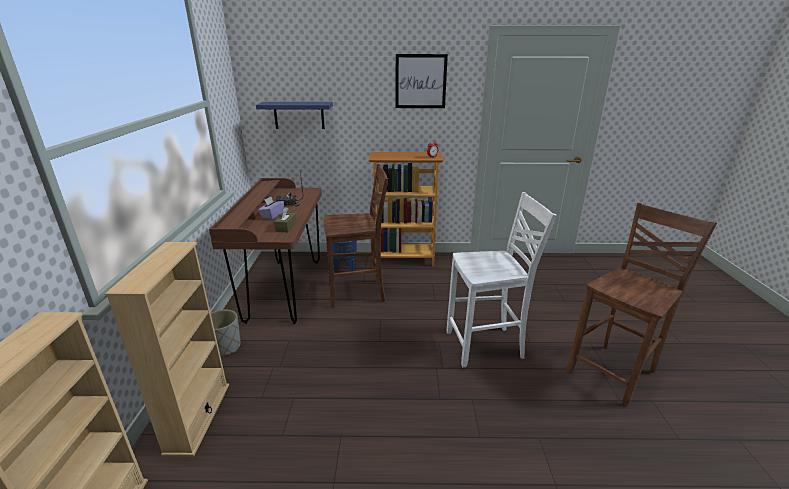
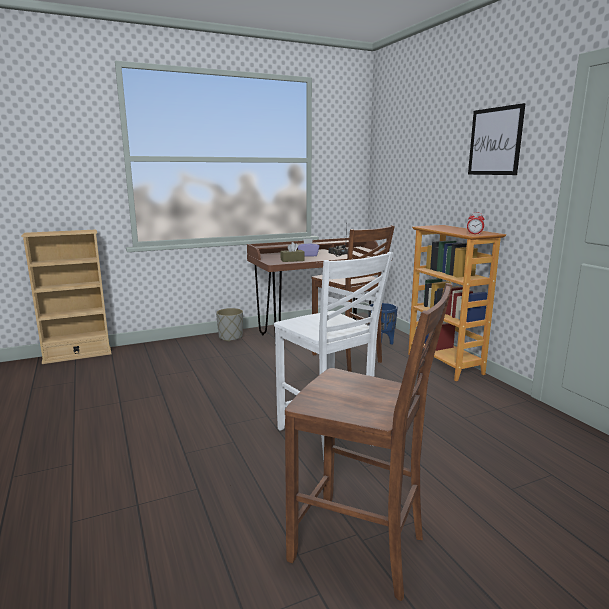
camera: 65 degrees right, 10 degrees down
beige bookcase [105,242,229,457] -> none
blue shelf [256,102,333,129] -> none

